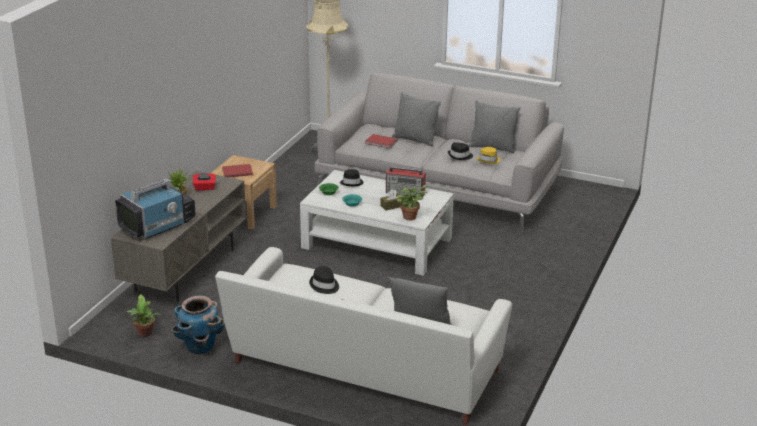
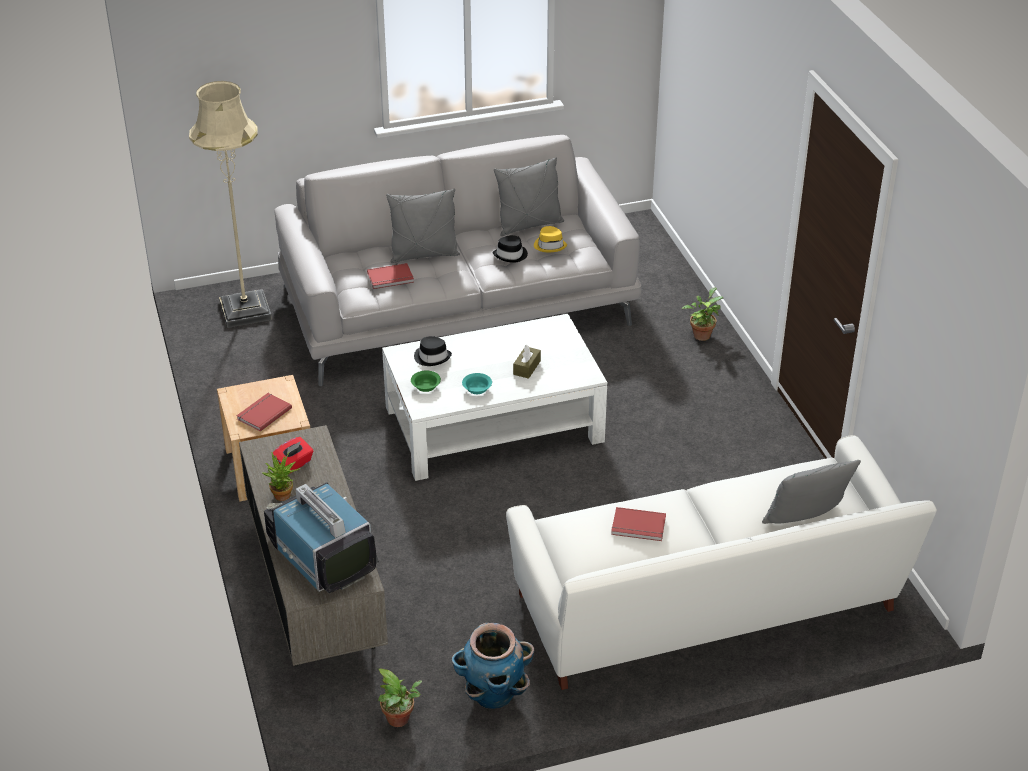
camera: 40 degrees left, 10 degrees up
television [115,178,196,239] -> television turned 45 degrees counterclockwise [264,482,376,593]
black hat [309,266,339,294] -> red book [611,507,666,541]
radio [386,166,426,197] -> none
potted plant [397,185,429,221] -> potted plant moved to [682,288,723,341]

